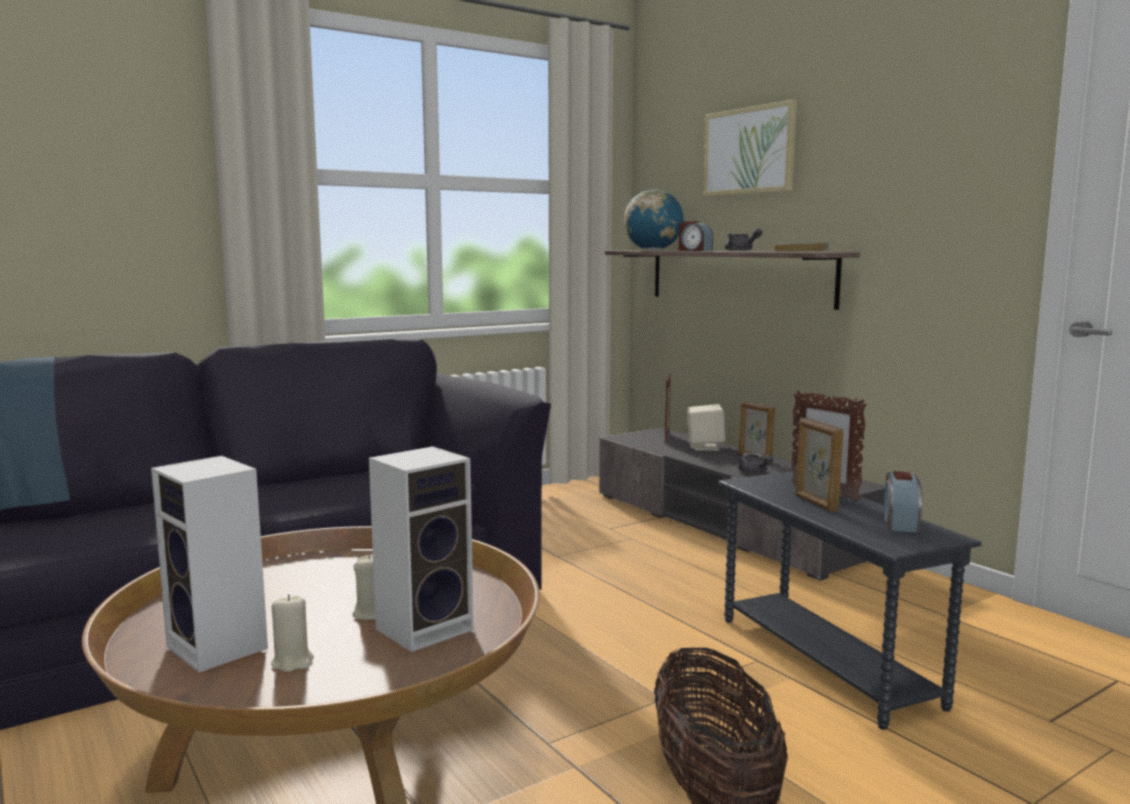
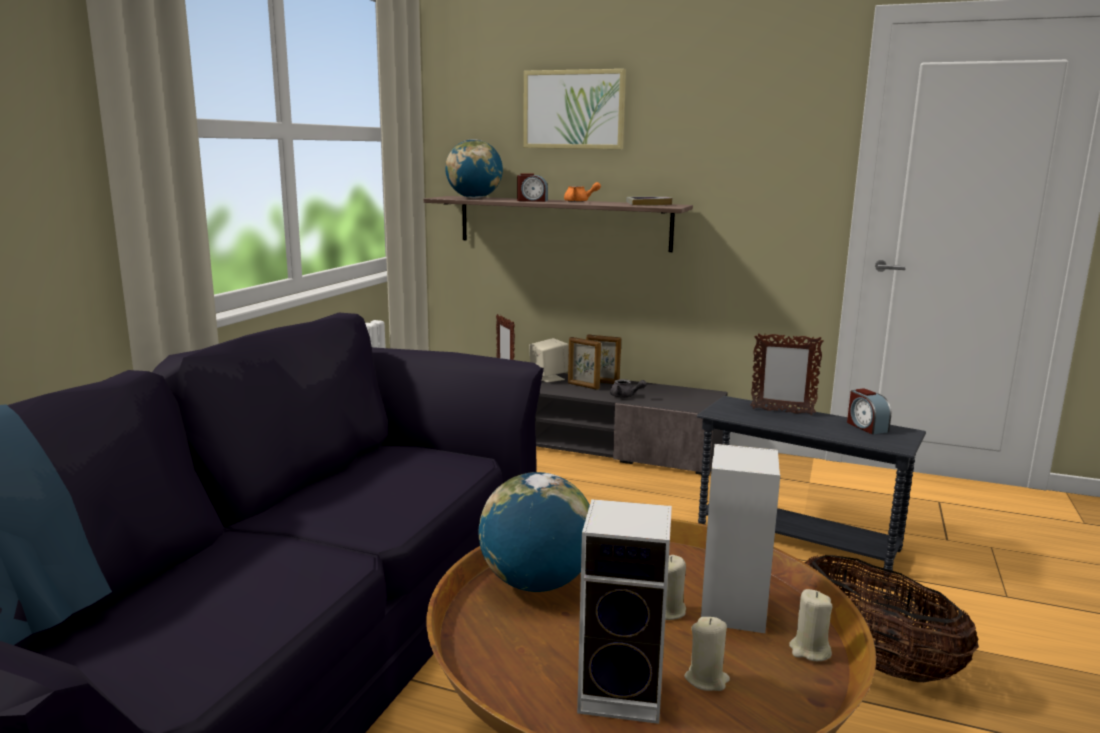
camera: 35 degrees left, 5 degrees up
grey teapot [725,228,762,251] -> orange teapot [564,182,601,202]
picture frame [795,418,844,512] -> picture frame moved to [568,337,601,390]
none -> globe [478,472,590,592]
none -> beige candle [789,589,833,661]

